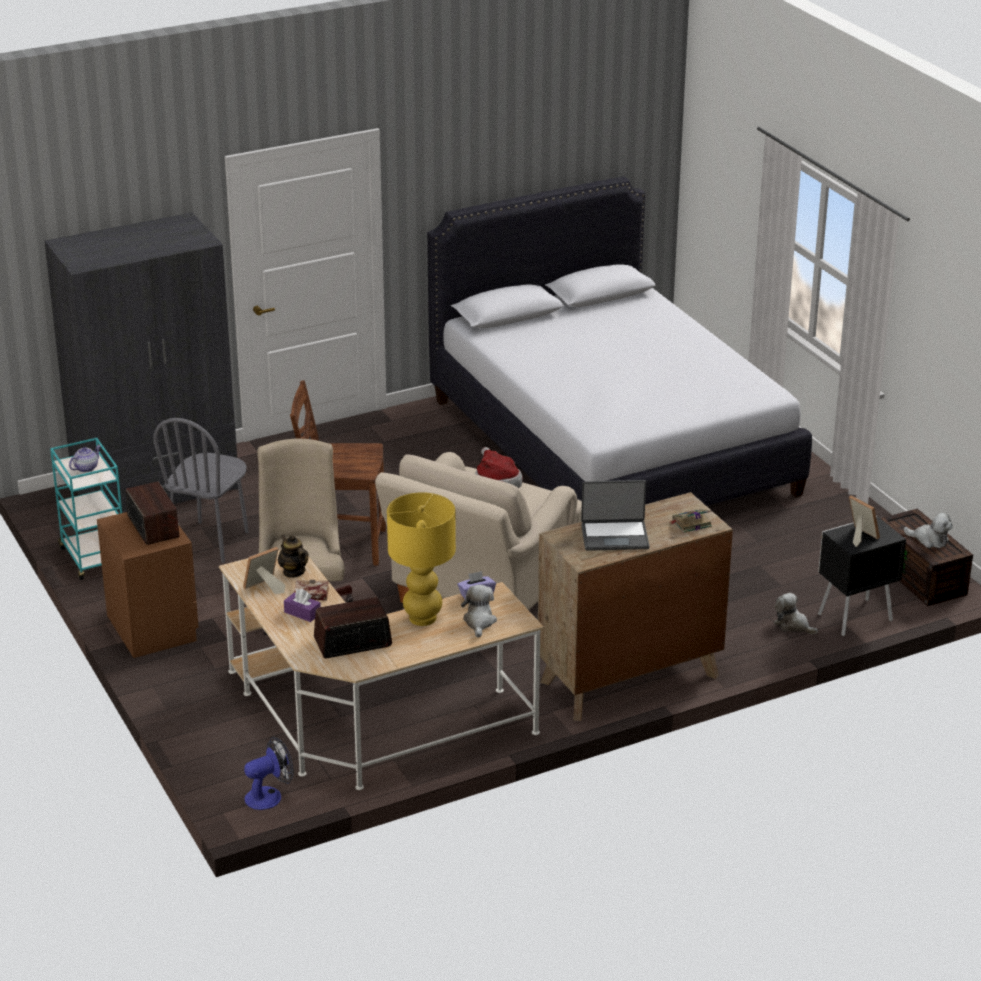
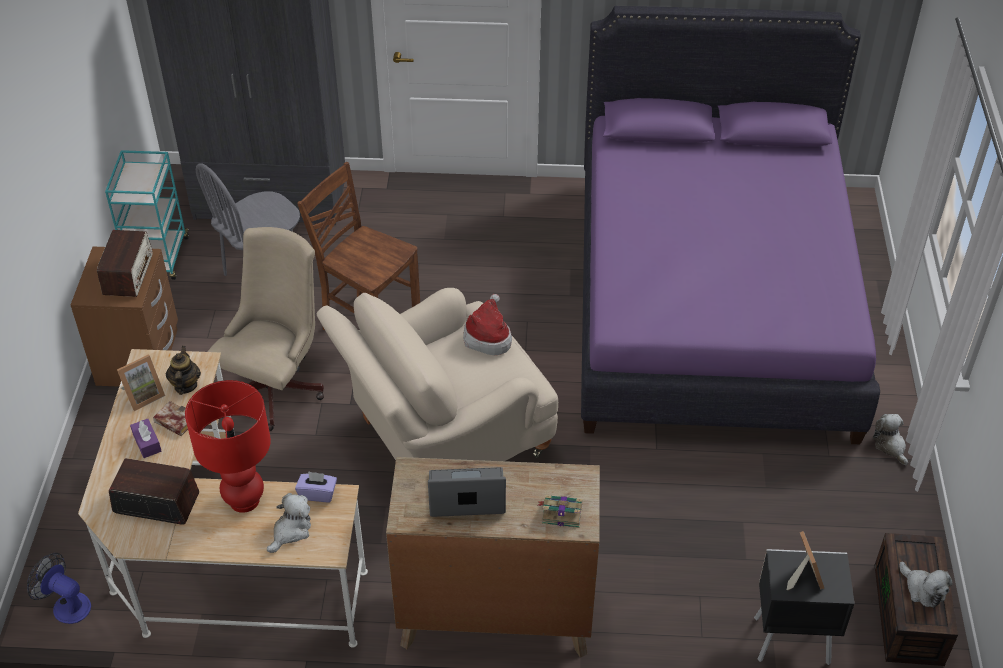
camera: 30 degrees right, 15 degrees up
teapot [69,445,101,472] -> none
picture frame [243,547,285,594] -> picture frame turned 150 degrees clockwise [117,354,165,411]
fan [244,737,294,810] -> fan turned 150 degrees counterclockwise [27,553,91,624]
yellow table lamp [387,492,456,626] -> red table lamp [185,380,271,513]
white bed [427,176,812,506] -> purple bed [581,6,880,444]
laptop [581,480,650,551] -> laptop turned 150 degrees clockwise [428,467,506,517]
plush toy [774,593,818,634] -> plush toy moved to [873,414,908,465]

